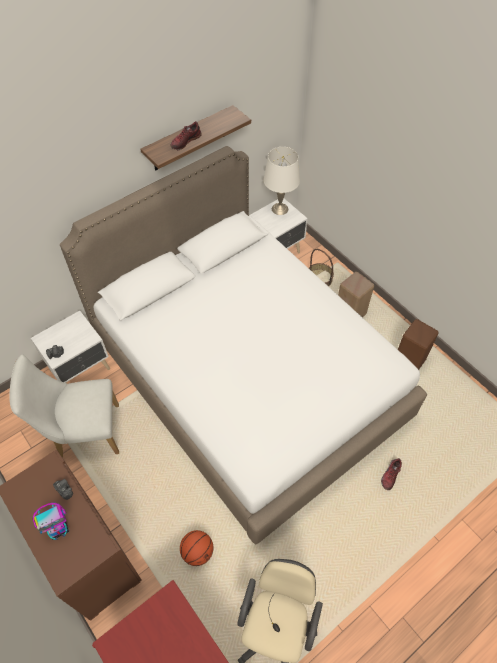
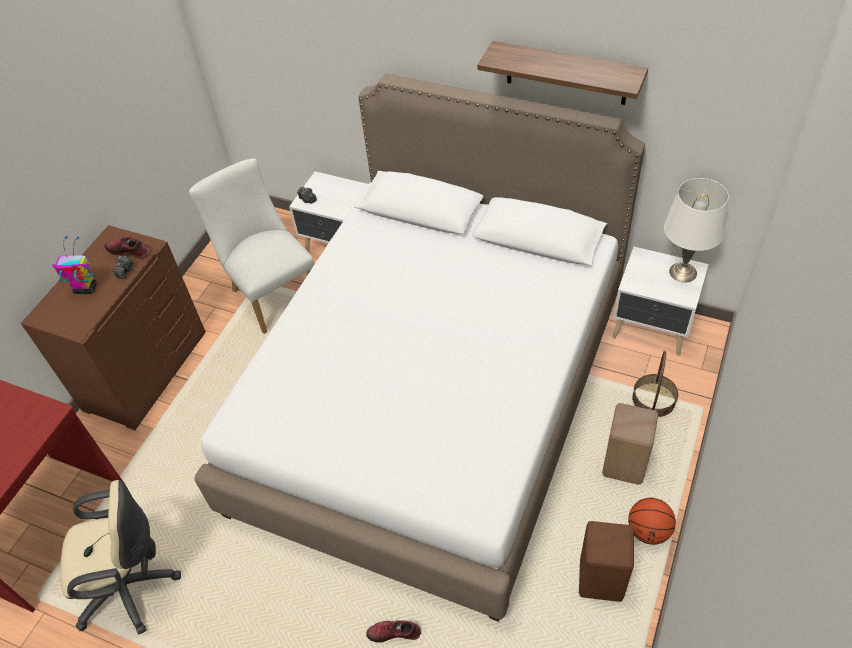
camera: 65 degrees right, 5 degrees down
toy robot [33,502,69,540] -> toy robot turned 150 degrees clockwise [52,236,97,294]
shoe [171,121,202,151] -> shoe moved to [105,236,150,259]
basketball [180,530,213,566] -> basketball moved to [628,498,676,545]

